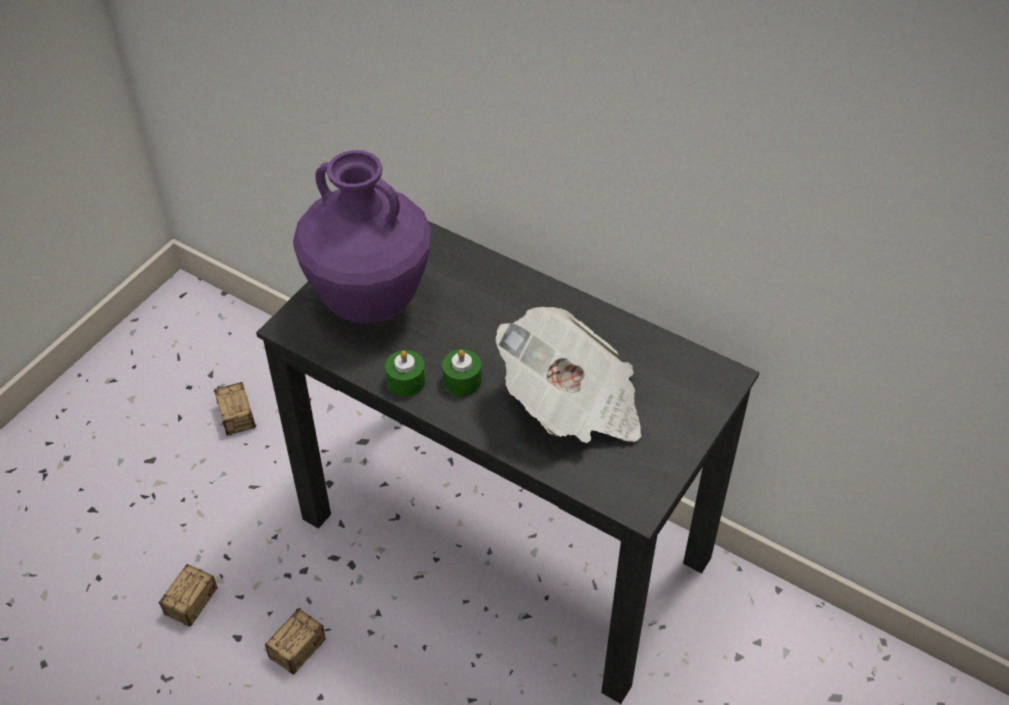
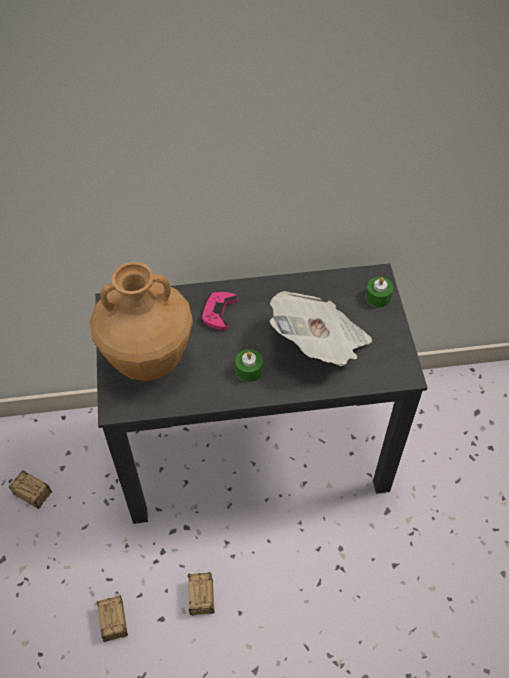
camera: 40 degrees left, 5 degrees up
purple vase [293,150,432,324] -> brown vase [89,262,193,381]
green candle [385,350,426,397] -> green candle moved to [366,277,393,307]
none -> pink game controller [201,292,237,330]

